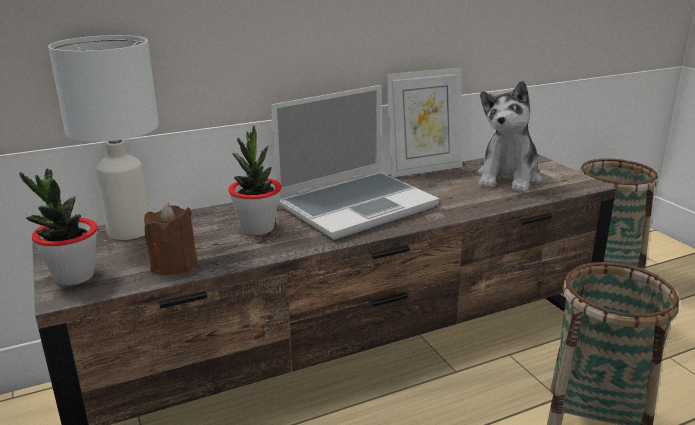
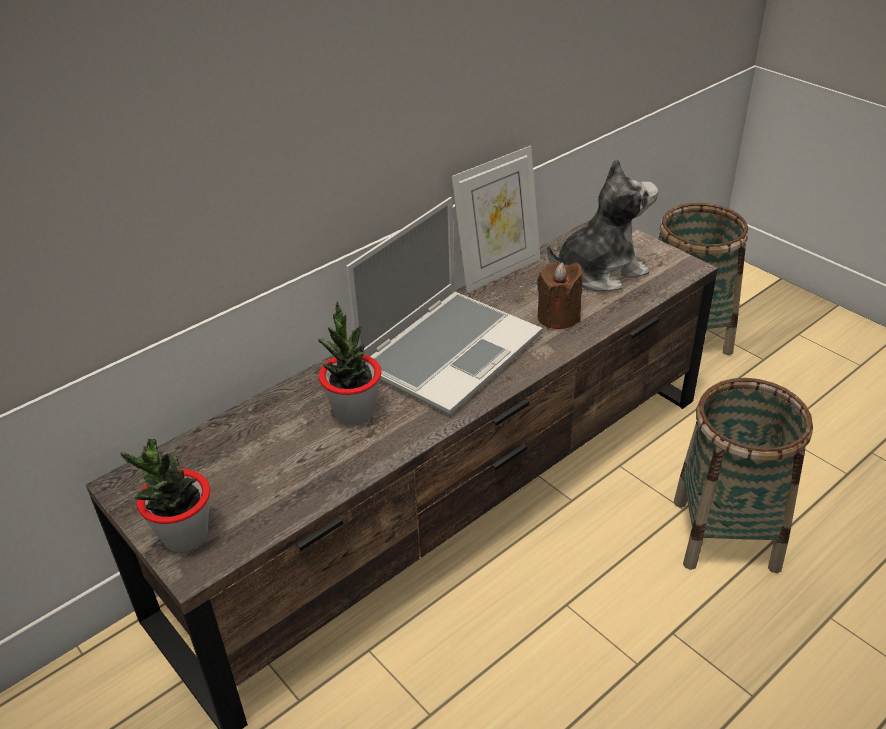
camera: 15 degrees left, 15 degrees up
white table lamp [48,35,159,240] -> none
brown candle [144,203,197,275] -> brown candle moved to [537,262,582,329]
plush toy [477,81,542,193] -> plush toy turned 120 degrees counterclockwise [547,158,658,291]

